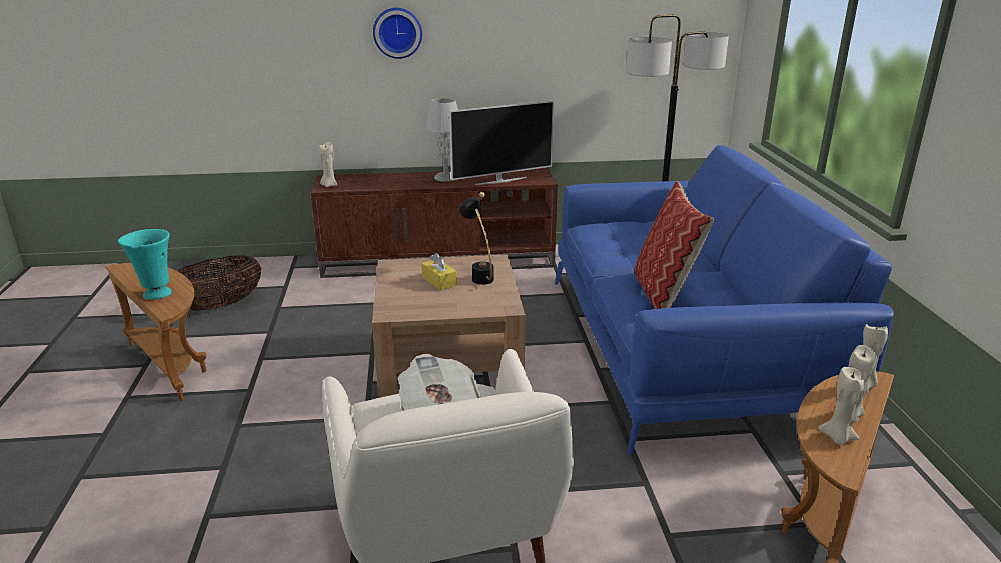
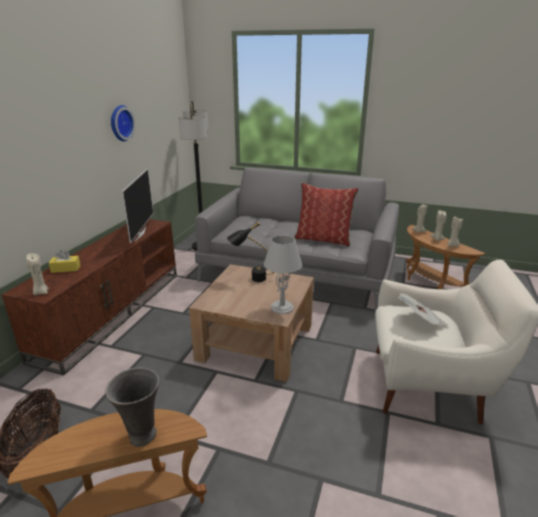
camera: 65 degrees left, 0 degrees up
turquoise vase [118,229,172,299] -> grey vase [105,367,160,447]
wall clock [373,8,422,59] -> wall clock moved to [111,105,135,141]
yellow tissue box [422,253,457,290] -> yellow tissue box moved to [49,250,80,273]
grey table lamp [425,98,458,182] -> grey table lamp moved to [264,235,302,314]
blue sofa [555,145,894,455] -> grey sofa [195,168,399,312]

